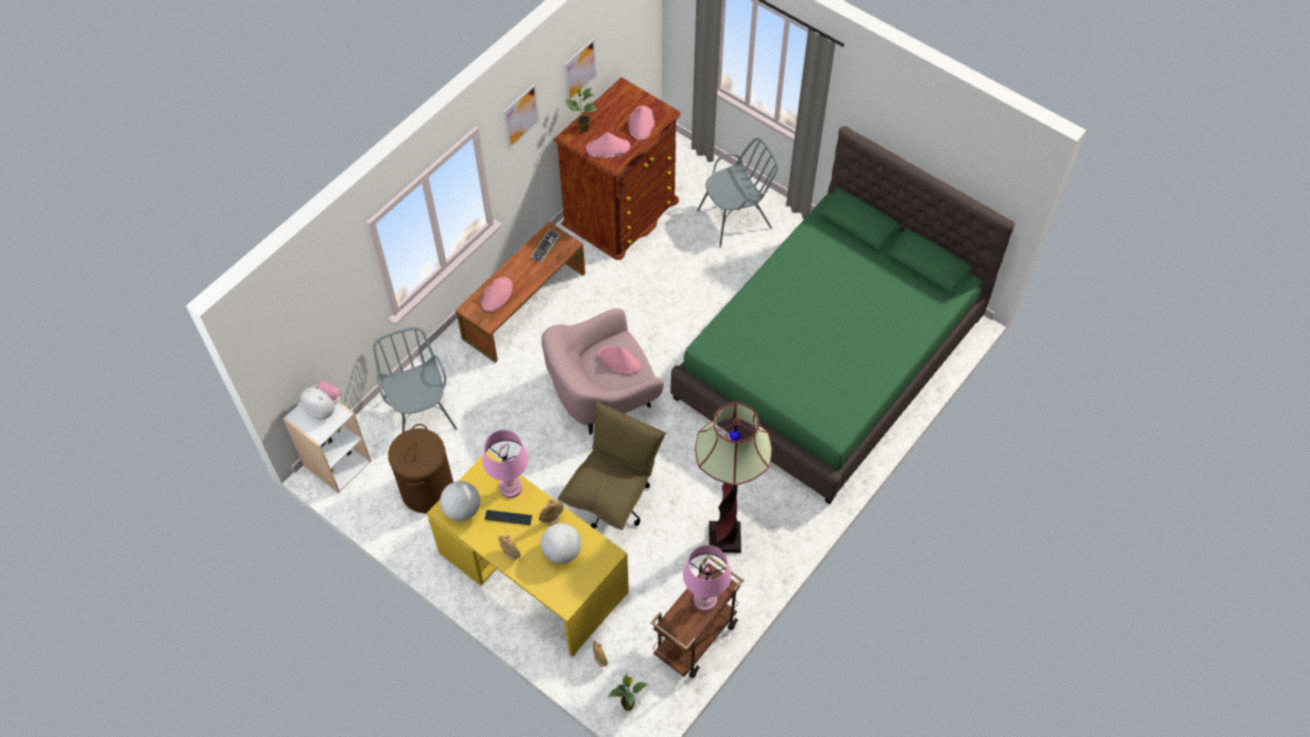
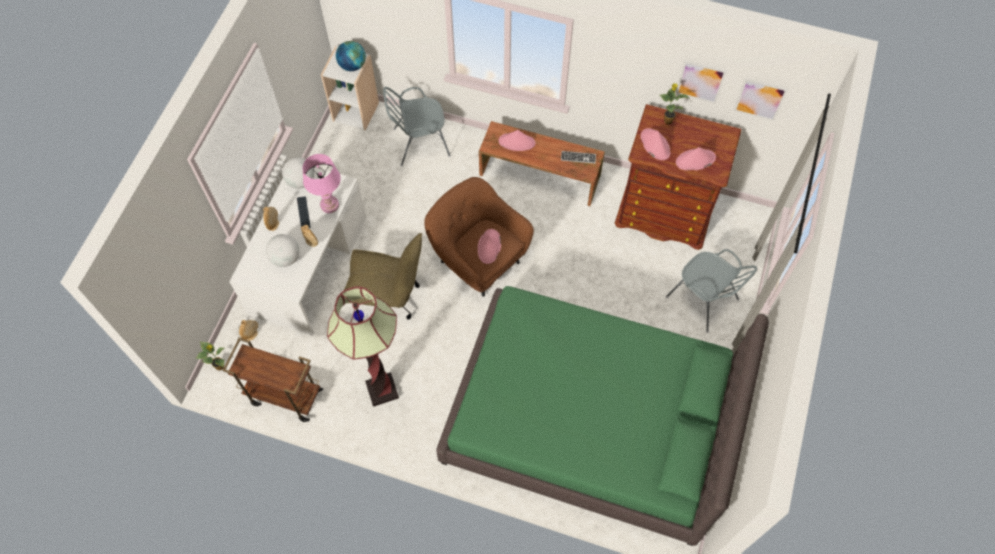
camera: 70 degrees right, 5 degrees up
plush toy [301,381,341,419] -> globe [336,41,366,71]
grey chair [373,327,458,433] -> grey chair turned 150 degrees counterclockwise [383,87,451,166]
brown laundry basket [388,424,453,513] -> none
yellow desk [427,451,629,657] -> white desk [230,167,366,335]
picture [503,83,540,150] -> picture moved to [734,78,788,121]
pink armchair [541,308,664,435] -> brown armchair [424,177,534,296]
pink table lamp [683,545,731,611] -> none

